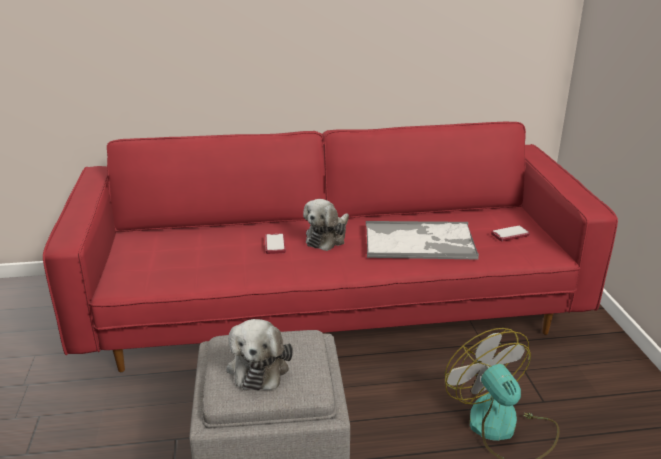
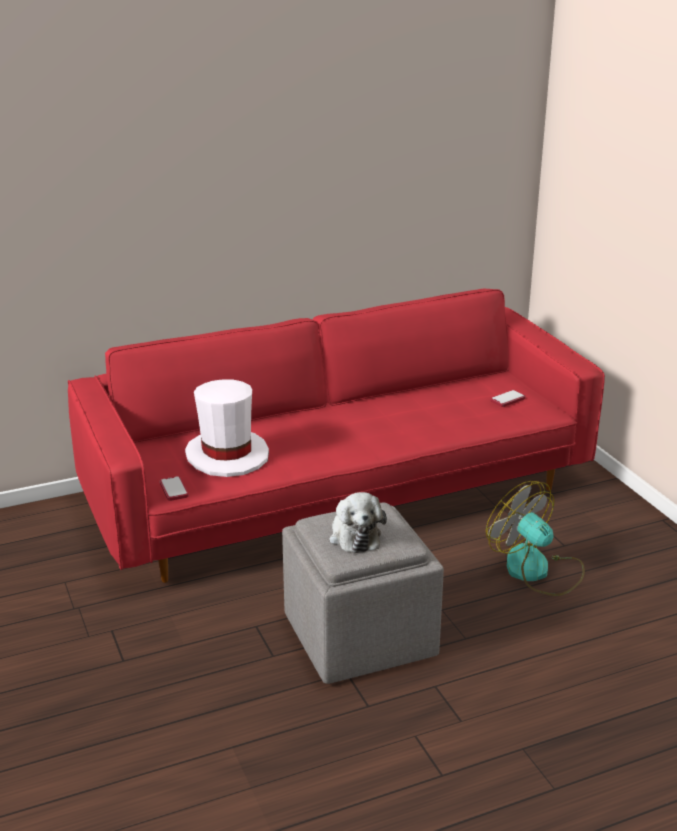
camera: 15 degrees left, 0 degrees up
phone [265,234,286,254] -> phone moved to [160,476,189,501]
plush toy [303,199,349,251] -> none
tray [366,221,479,260] -> none
none -> white hat [185,380,269,477]

